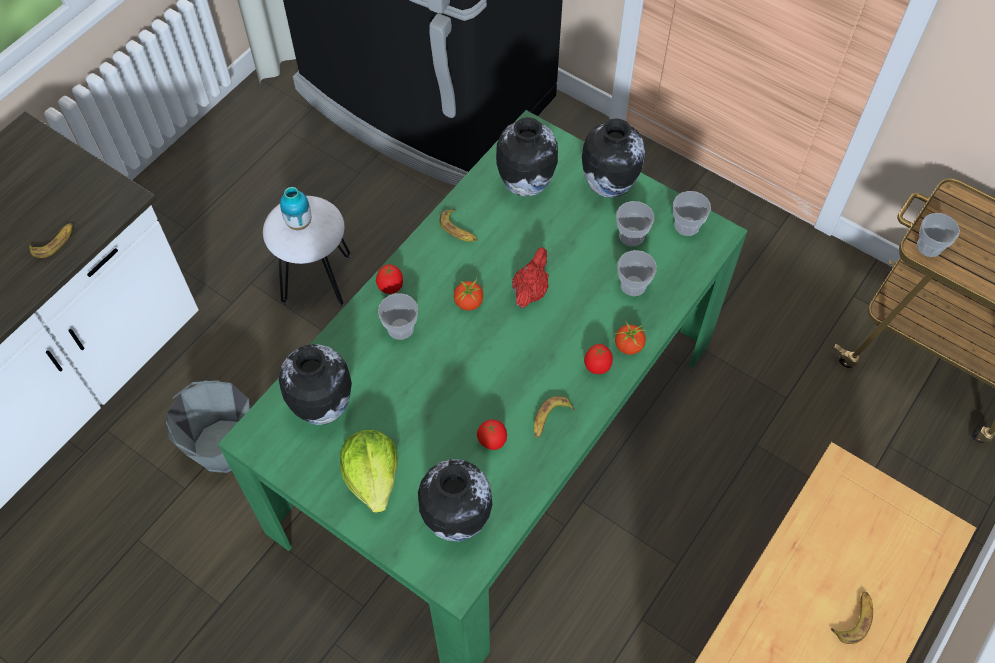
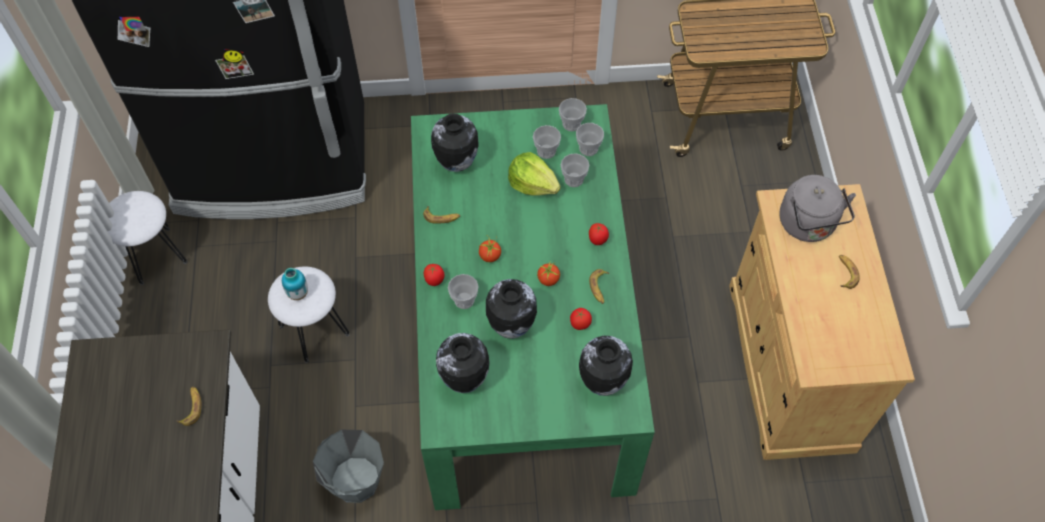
camera: 40 degrees left, 0 degrees up
lettuce [340,430,398,513] -> lettuce moved to [508,152,561,196]
red teapot [512,247,549,308] -> none
vase [582,118,645,198] -> vase moved to [486,279,537,339]
tomato [614,322,647,355] -> tomato moved to [537,260,560,286]
cup [917,213,960,257] -> cup moved to [576,123,604,156]
none -> white stool [107,191,187,285]
none -> grey kettle [780,175,856,242]

